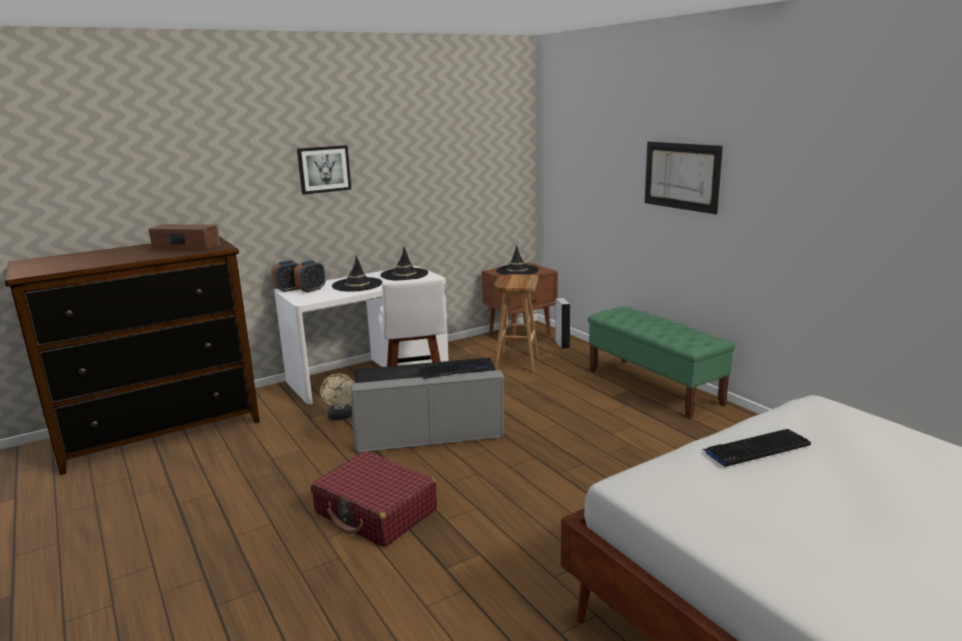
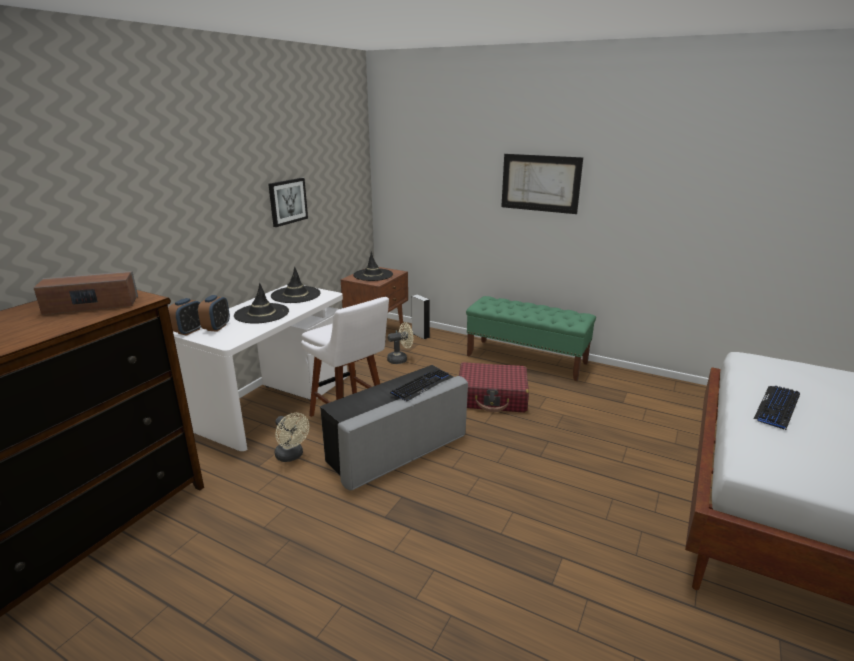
camera: 30 degrees left, 5 degrees up
picture [297,145,351,195] -> picture moved to [268,178,308,227]
red suitcase [311,451,437,547] -> red suitcase moved to [459,362,529,412]
brown stool [494,274,539,373] -> beige fan [387,322,413,364]

